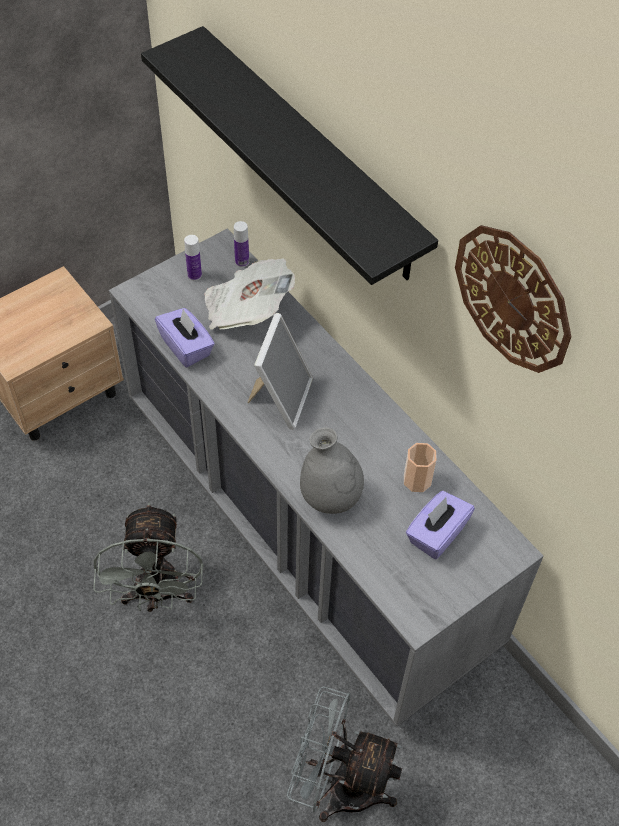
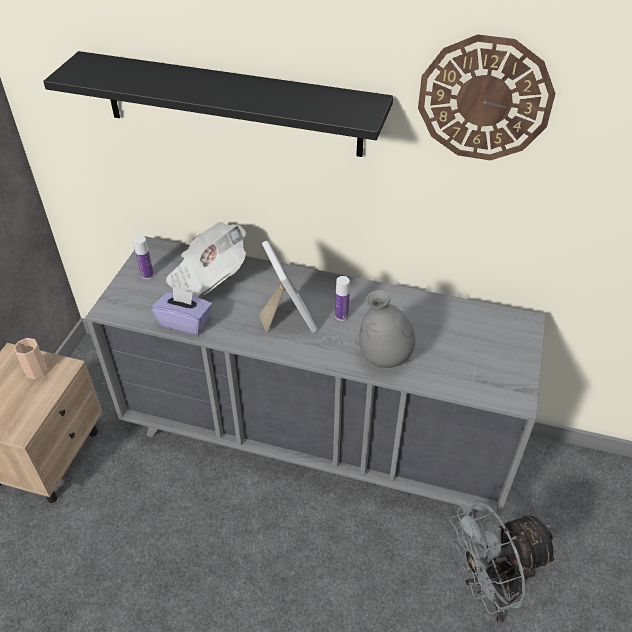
camera: 35 degrees left, 10 degrees down
grey fan [93,502,204,612] -> none
bottle [234,221,249,267] -> bottle moved to [335,276,350,321]
cup [404,443,436,492] -> cup moved to [14,338,48,379]
purple tissue box [406,491,475,559] -> none

